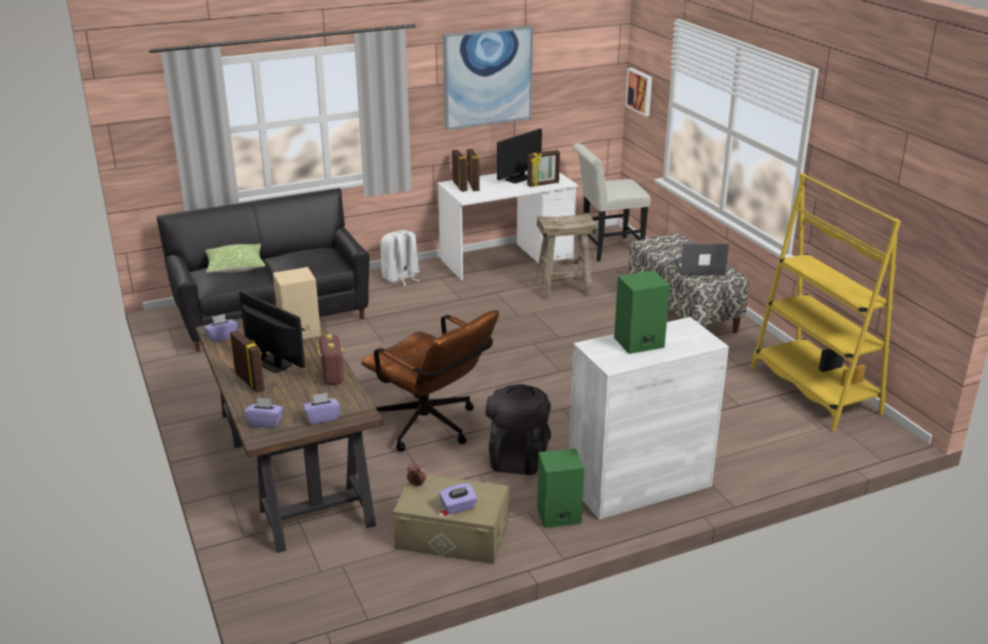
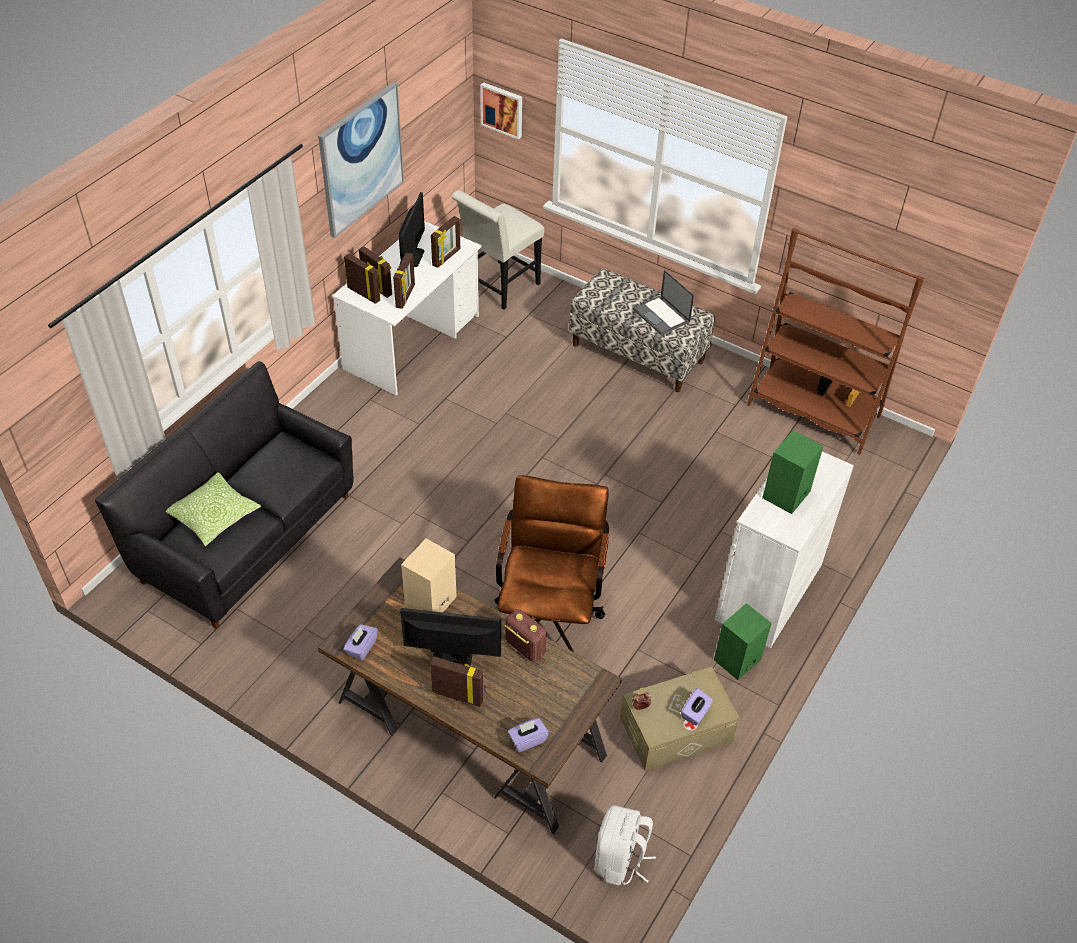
camera: 35 degrees left, 20 degrees up
purple tissue box [303,393,340,424] -> none
brown office chair [361,310,499,452] -> brown office chair turned 90 degrees counterclockwise [494,475,609,652]
white backpack [380,230,420,286] -> white backpack moved to [595,805,656,885]
black backpack [486,384,551,475] -> none
beige stool [536,213,596,300] -> none
laptop [674,244,729,275] -> laptop turned 90 degrees counterclockwise [633,270,694,336]
yellow bookcase [751,173,901,431] -> brown bookcase [747,228,924,455]
none -> picture frame [393,253,415,309]

